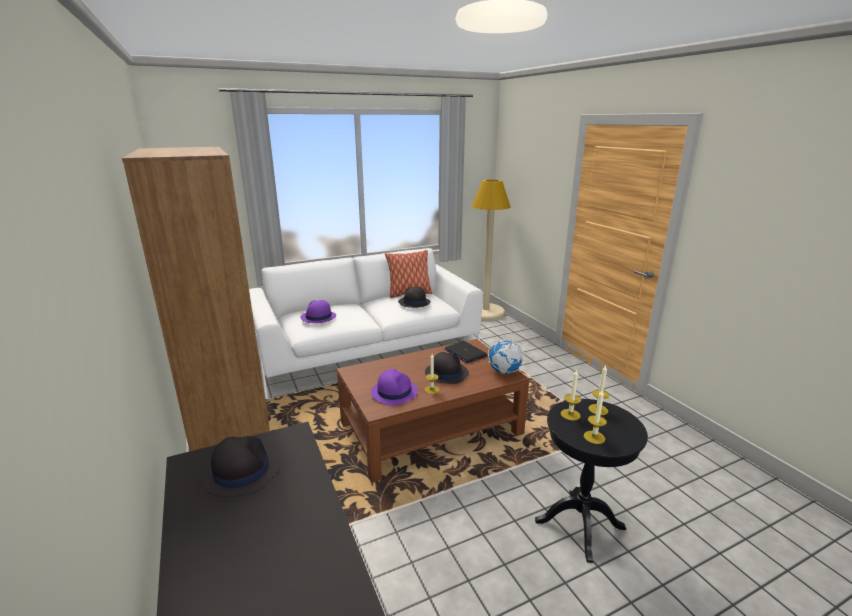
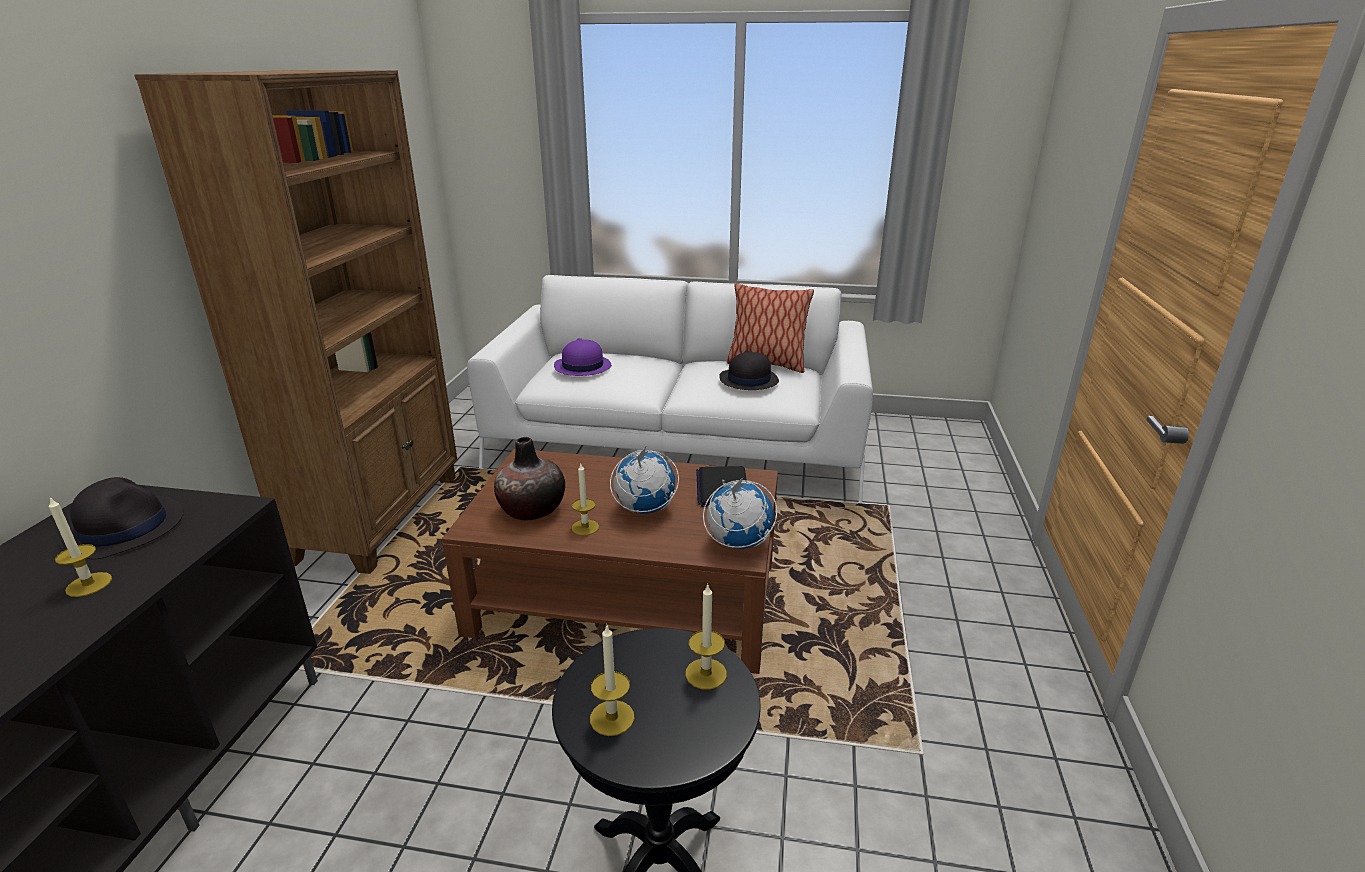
camera: 35 degrees right, 5 degrees up
purple hat [371,369,418,406] -> vase [494,437,565,521]
black hat [425,352,469,384] -> globe [610,445,679,514]
beige floor lamp [472,179,510,321] -> none
candle [561,370,581,421] -> candle moved to [49,497,112,597]

